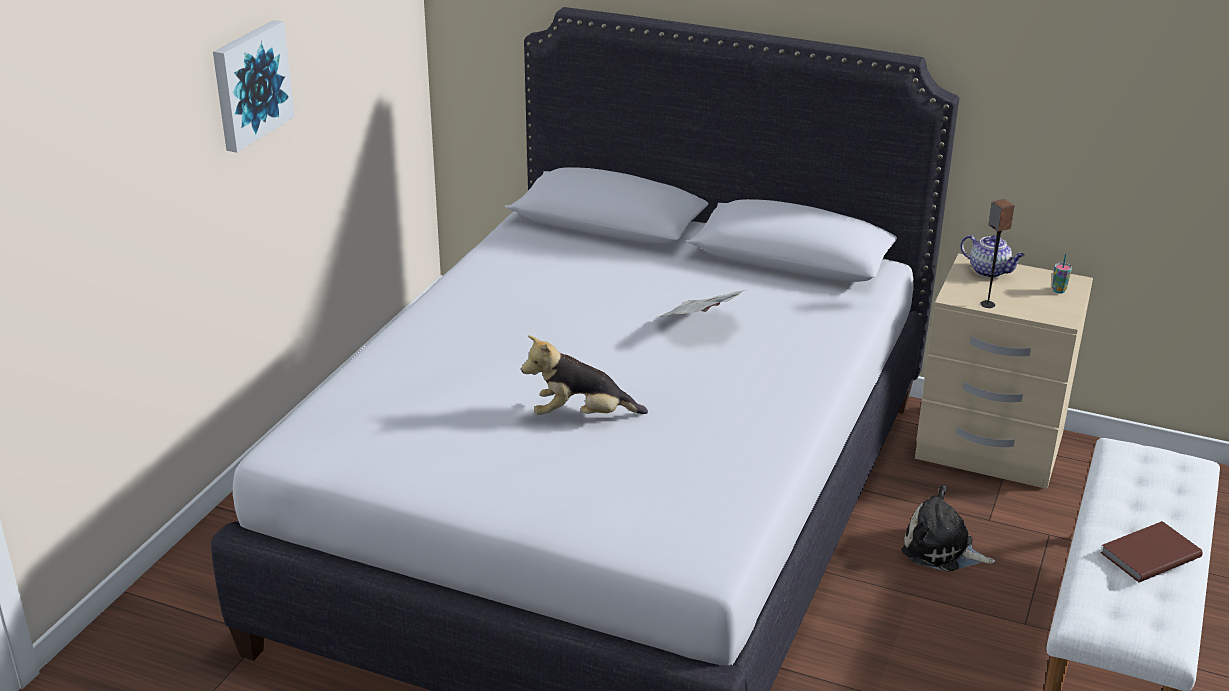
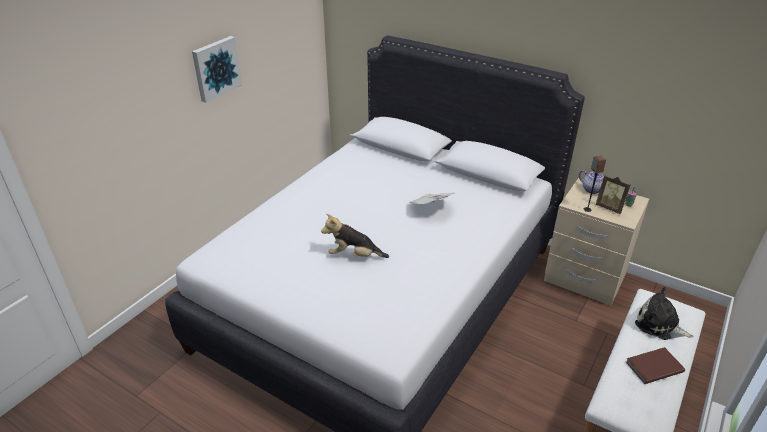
camera: 10 degrees right, 5 degrees up
plush toy [902,485,995,572] -> plush toy moved to [635,287,693,340]
none -> picture frame [596,176,630,214]

